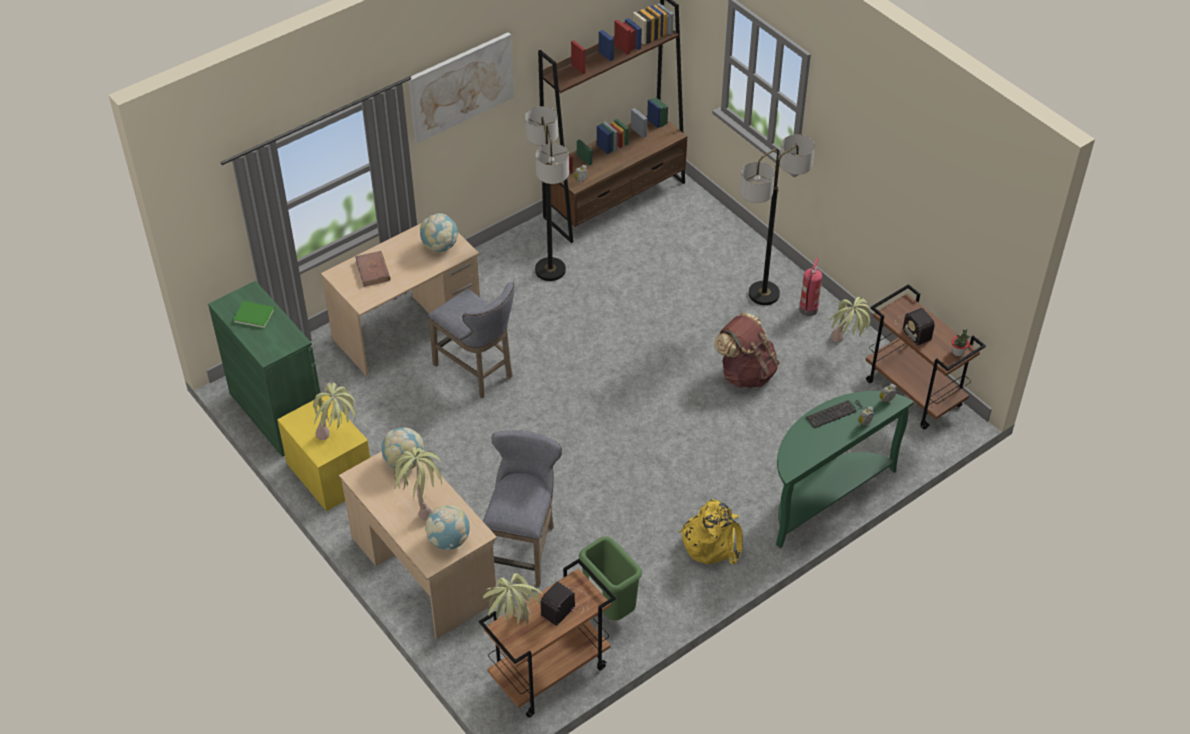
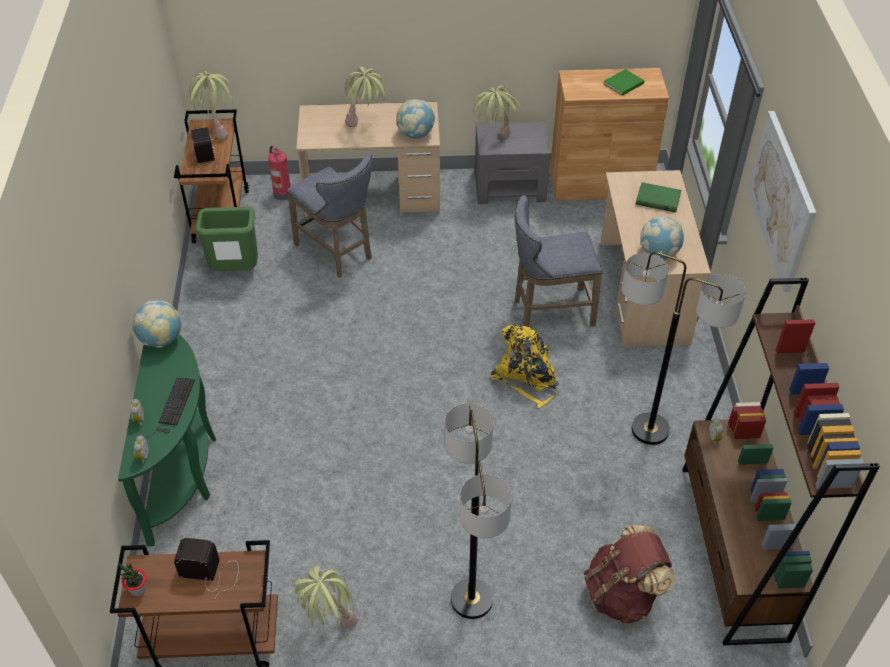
camera: 125 degrees right, 0 degrees up
green cabinet [208,281,321,457] -> brown cabinet [550,68,669,201]
yellow nightstand [277,395,370,511] -> grey nightstand [475,121,551,204]
brown book [355,251,391,287] -> green book [636,182,682,212]
globe [425,505,470,550] -> globe moved to [132,301,181,348]
yellow backpack [678,499,743,565] -> yellow backpack moved to [490,325,559,408]
brown backpack [714,313,780,388] -> brown backpack moved to [584,525,675,624]
fire extinguisher [799,258,822,316] -> fire extinguisher moved to [268,146,291,200]

